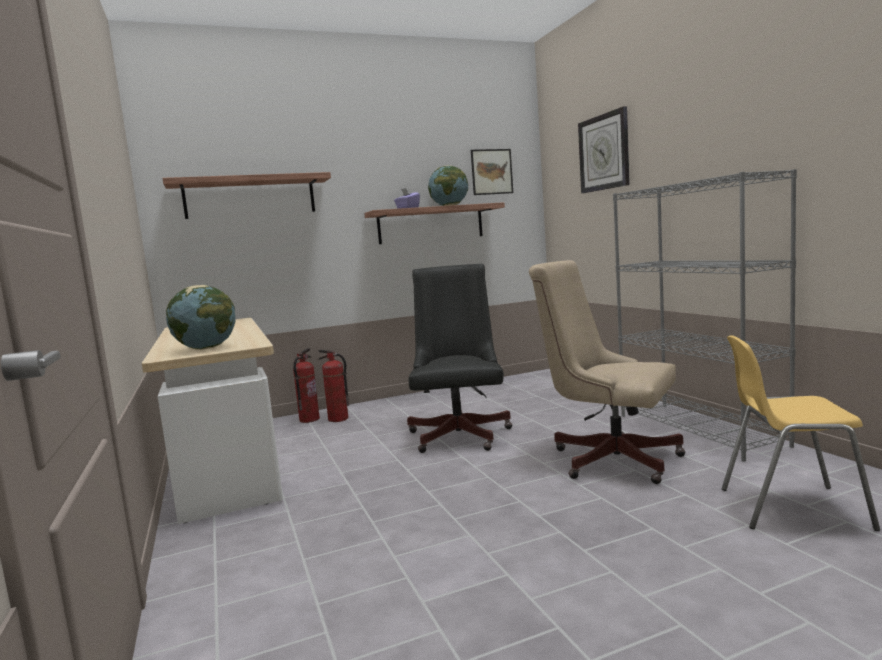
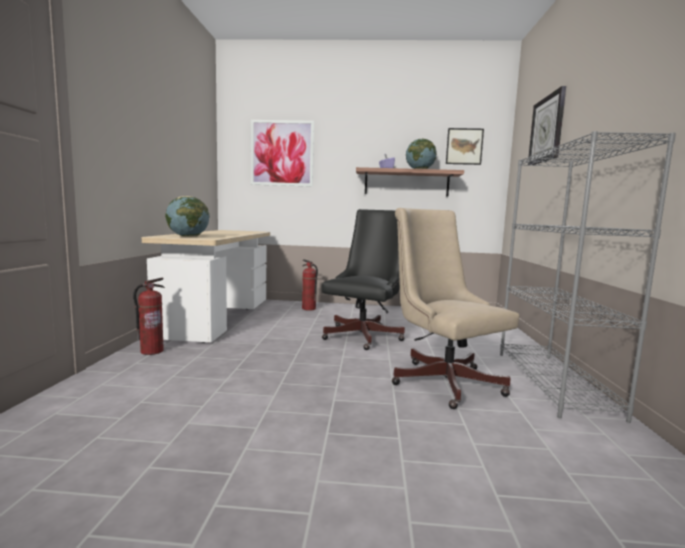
camera: 25 degrees right, 0 degrees up
shelf [162,172,331,219] -> picture [251,120,314,187]
fire extinguisher [293,348,320,423] -> fire extinguisher moved to [133,278,165,355]
yellow chair [722,335,880,531] -> none

